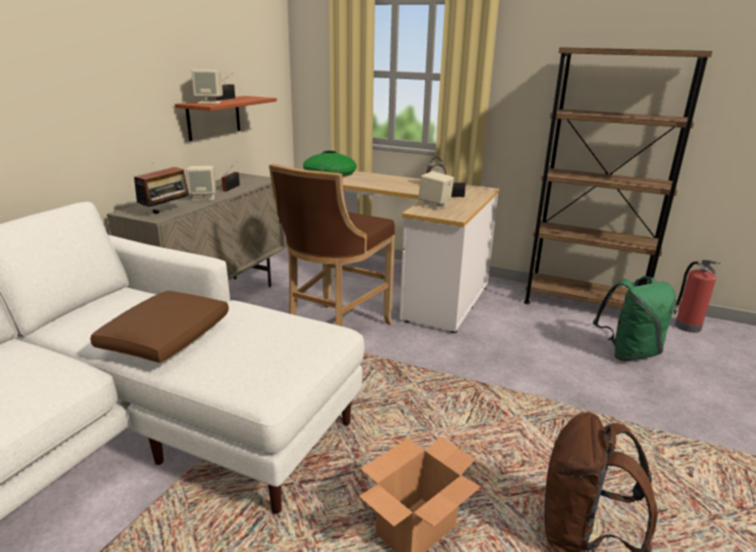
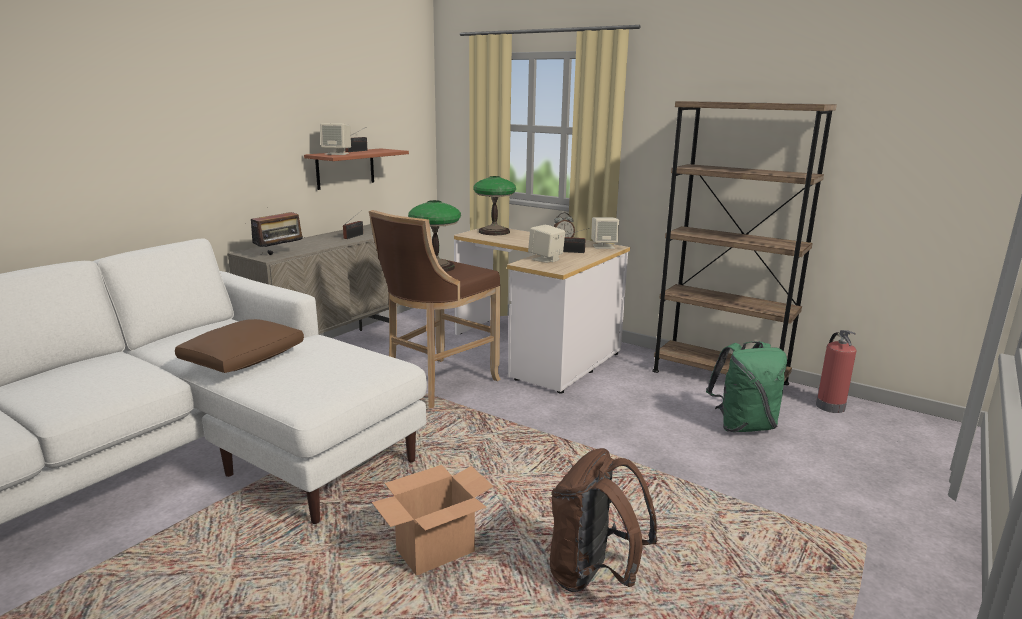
camera: 10 degrees right, 5 degrees down
beige speaker [186,166,216,201] -> beige speaker moved to [591,217,619,249]
none -> table lamp [473,176,516,235]

